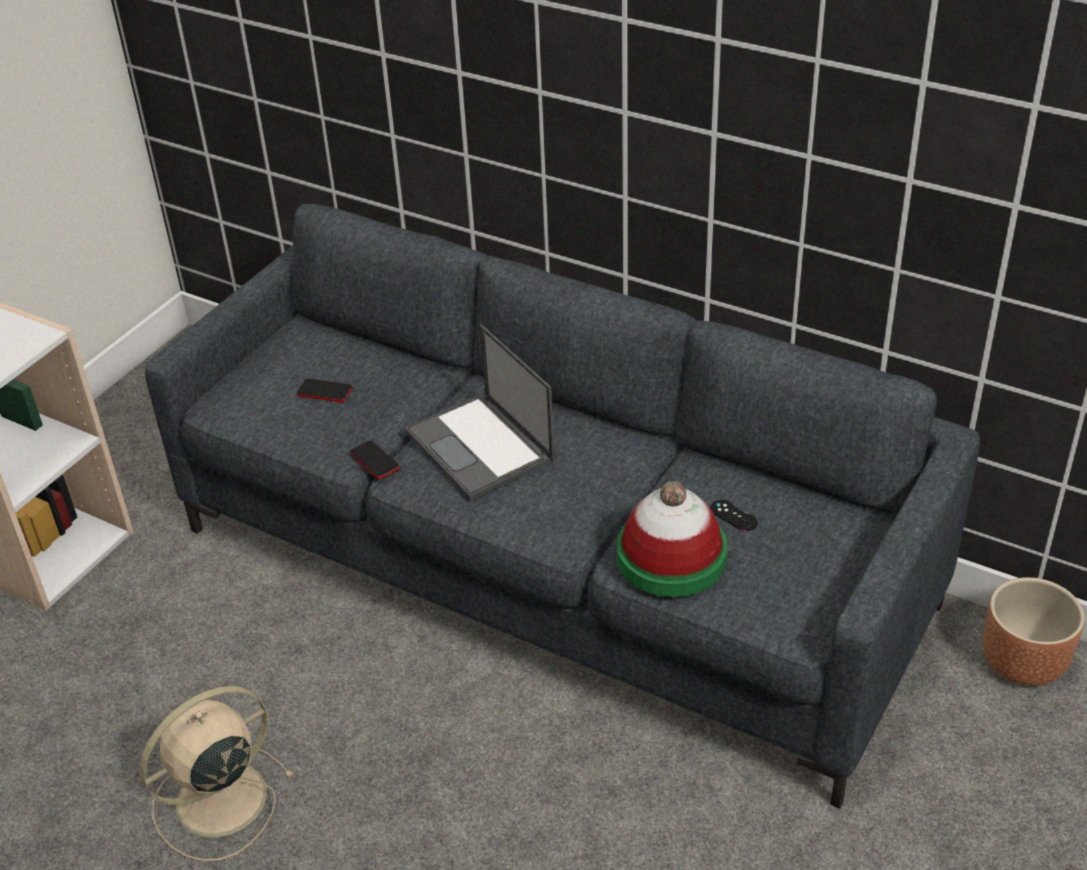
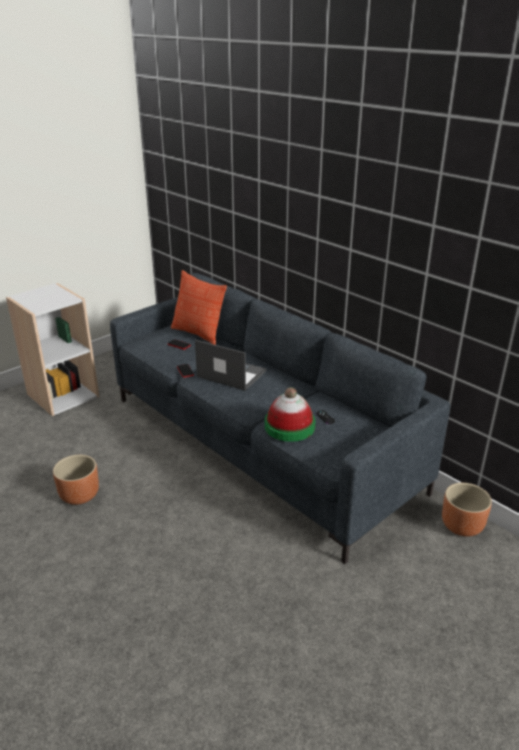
camera: 15 degrees right, 10 degrees down
beige fan [140,686,294,861] -> brown planter [53,455,99,505]
laptop [405,324,554,500] -> laptop turned 135 degrees clockwise [195,340,266,391]
none -> orange pillow [171,270,227,345]

